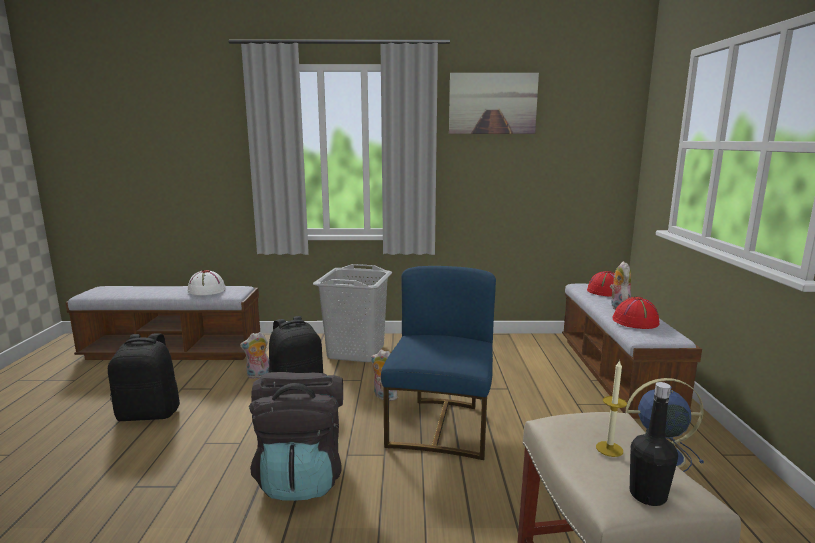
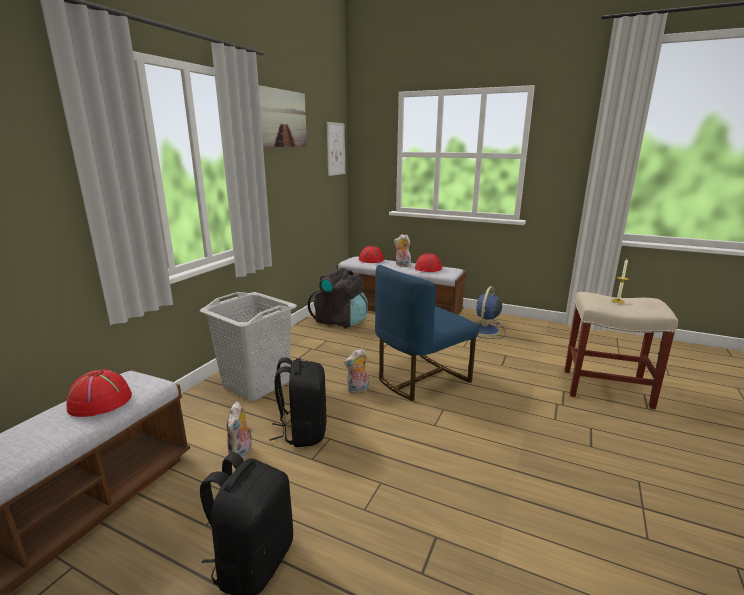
camera: 65 degrees left, 5 degrees up
white hat [187,270,226,295] -> red hat [66,369,132,417]
black backpack [249,372,343,501] -> black backpack moved to [308,268,368,328]
blue chair [381,266,496,460] -> blue chair turned 75 degrees counterclockwise [375,265,479,401]
black bottle [630,382,678,506] -> none
none -> picture [327,122,345,176]

